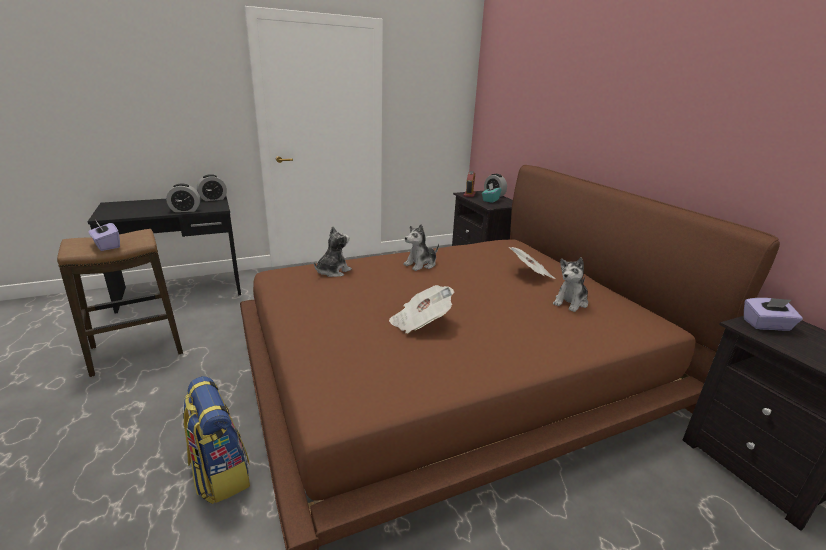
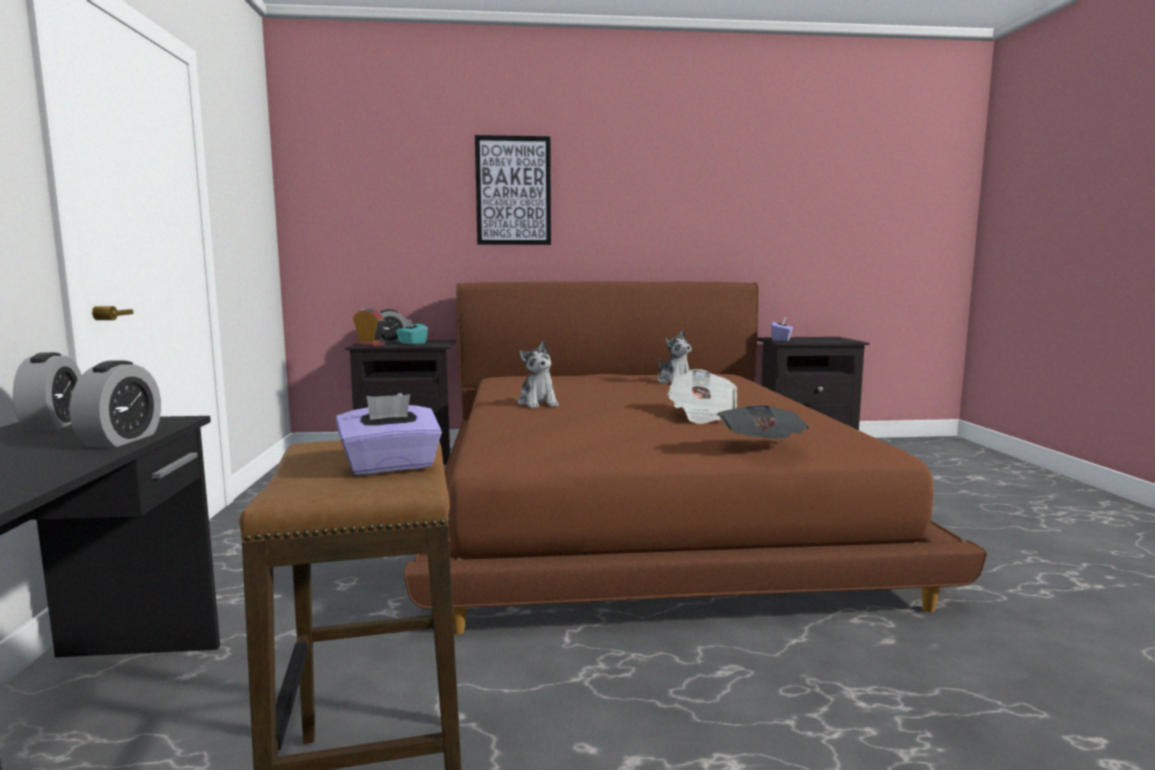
camera: 70 degrees left, 15 degrees down
backpack [183,376,250,504] -> none
plush toy [314,226,352,277] -> none
newspaper [509,247,556,279] -> newspaper moved to [717,405,809,439]
none -> picture [475,135,551,245]

